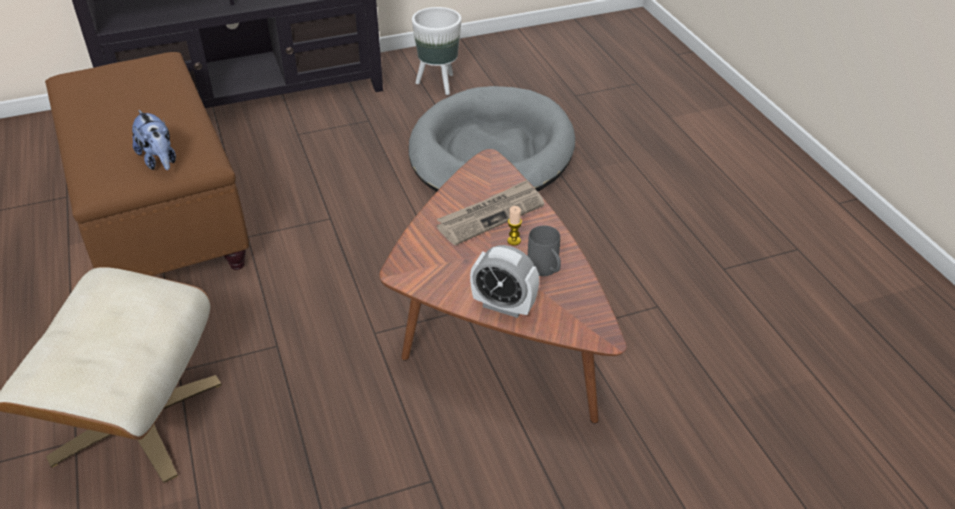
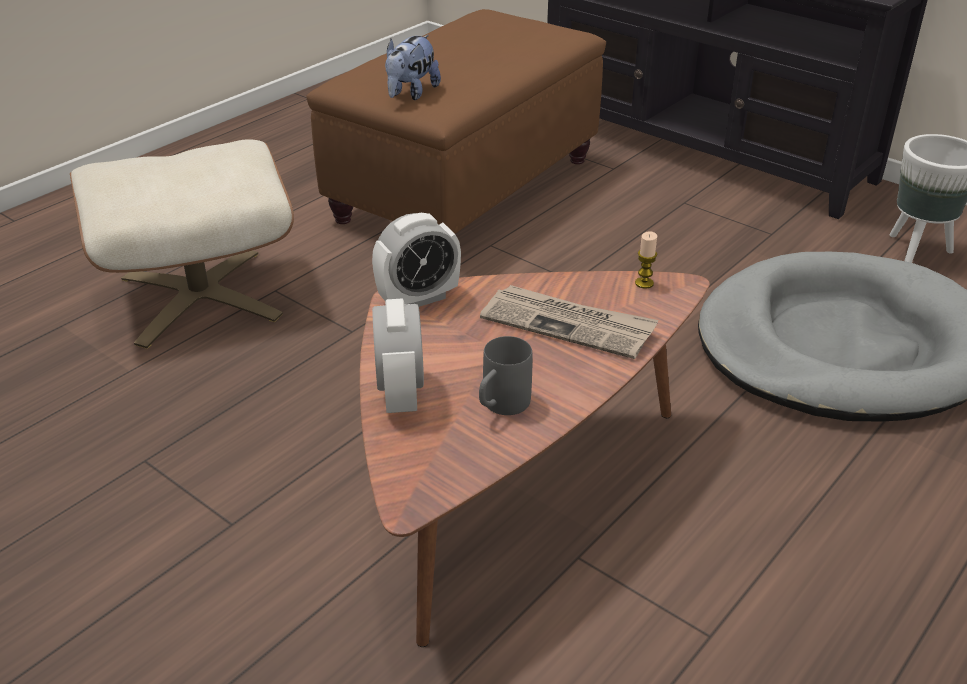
camera: 60 degrees right, 5 degrees down
candle [507,206,522,246] -> candle moved to [635,231,657,289]
none -> alarm clock [372,213,461,307]

